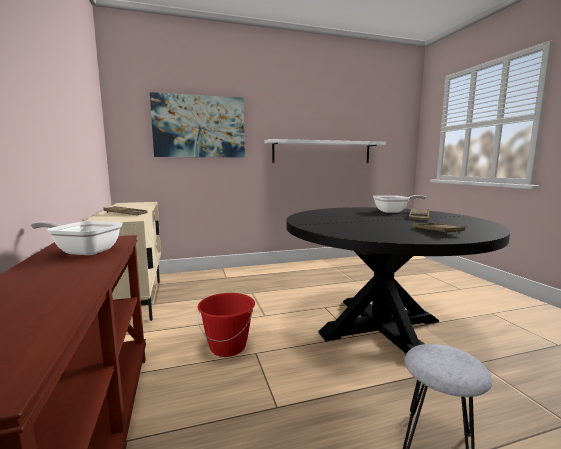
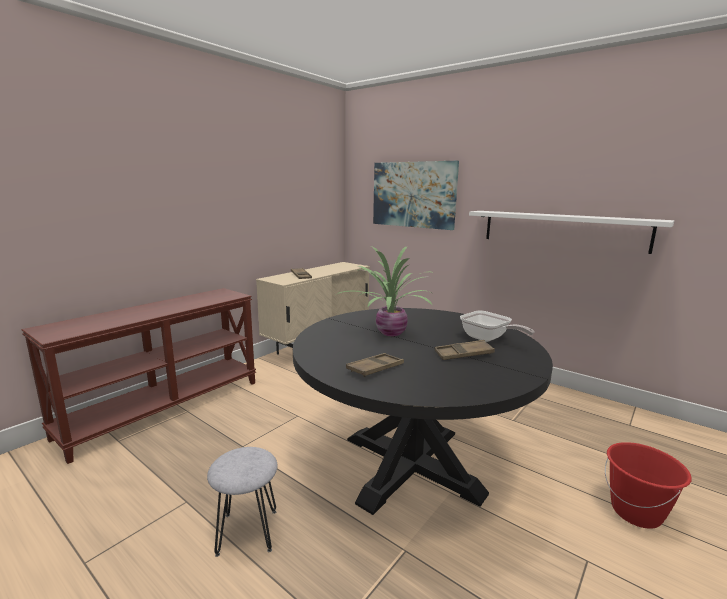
camera: 55 degrees right, 5 degrees up
frying pan [31,221,123,255] -> none
red bucket [197,293,255,357] -> red bucket moved to [605,442,692,529]
none -> potted plant [334,246,434,336]

